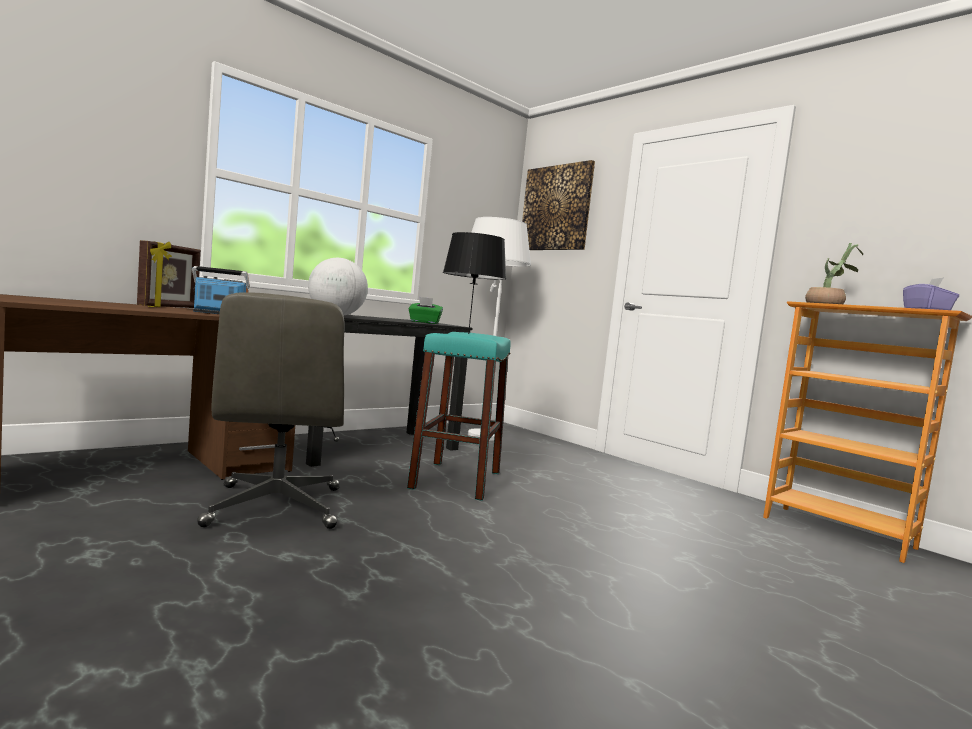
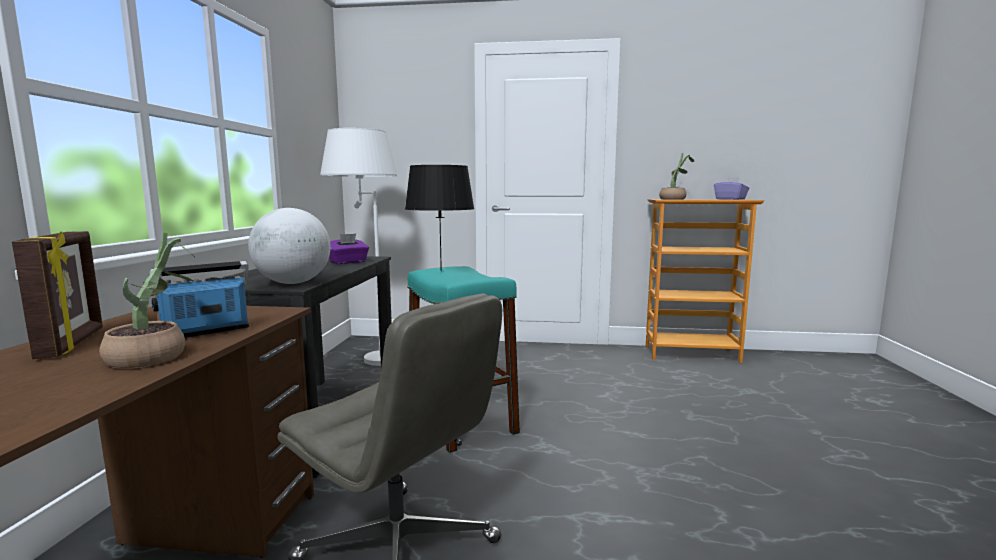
camera: 40 degrees left, 5 degrees up
green tissue box [409,297,443,324] -> purple tissue box [329,234,369,264]
picture [522,160,595,250] -> none
none -> potted plant [99,233,195,369]

